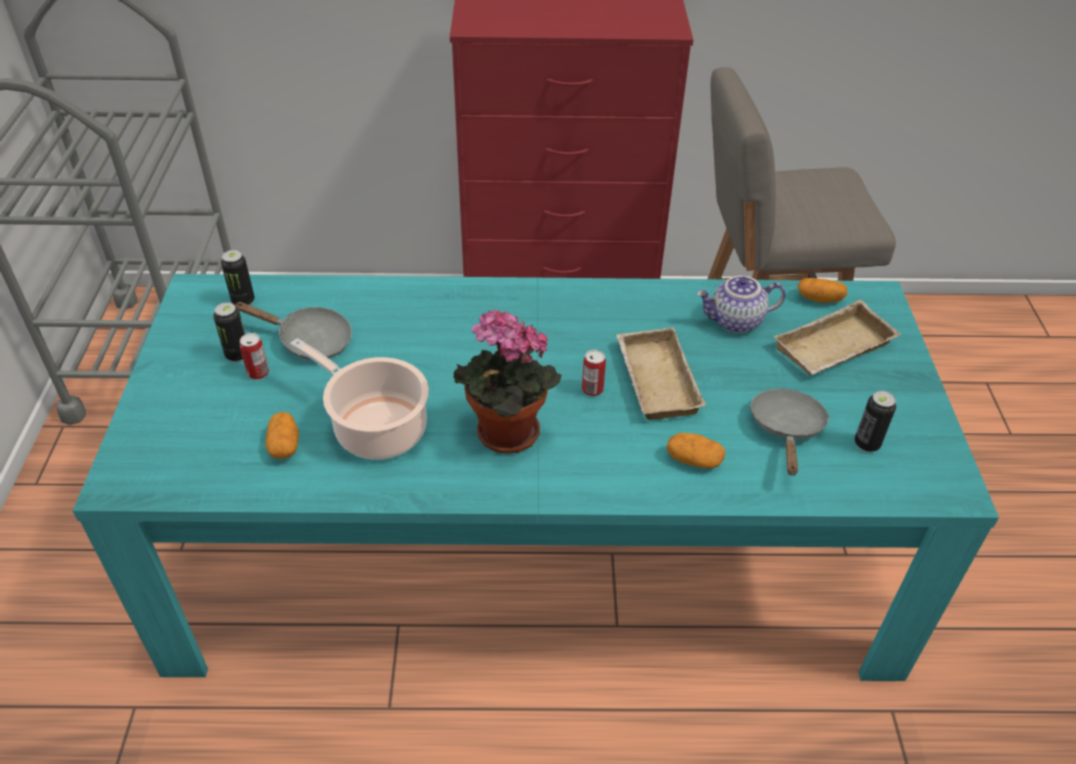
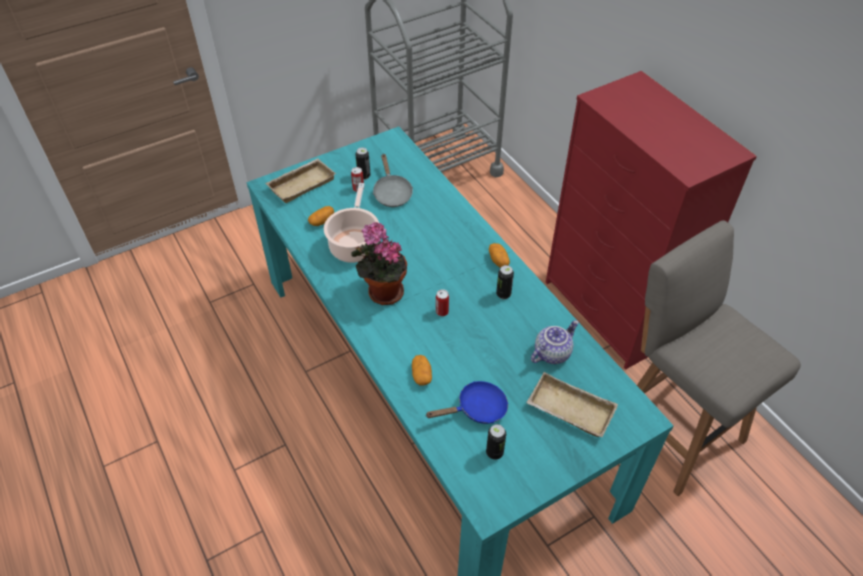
camera: 60 degrees right, 5 degrees up
can [221,250,255,305] -> can moved to [496,265,514,299]
beige tray [616,327,706,420] -> beige tray moved to [265,158,336,203]
teapot [696,276,786,333] -> teapot turned 90 degrees clockwise [531,320,579,364]
grey frying pan [749,389,830,476] -> blue frying pan [425,381,508,424]
potato [797,278,847,303] -> potato moved to [489,243,510,268]

